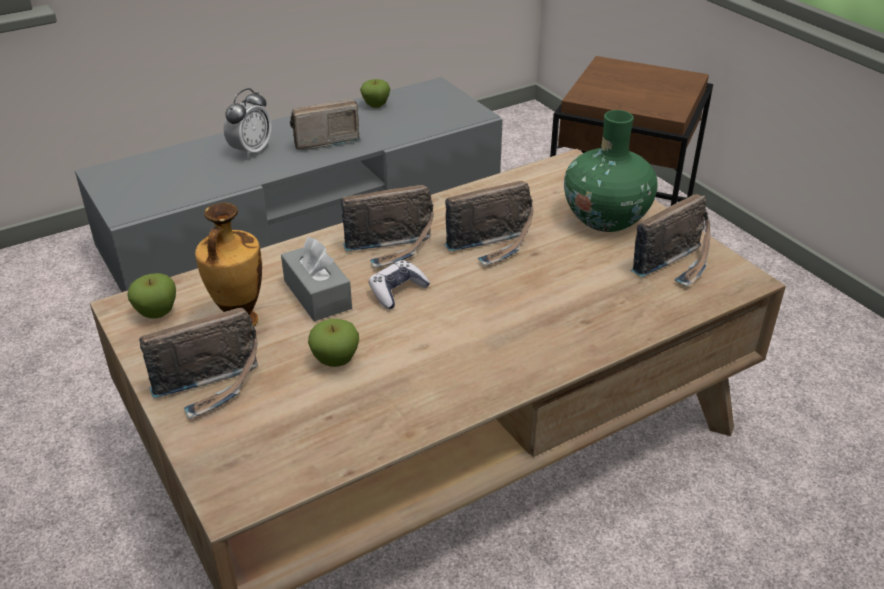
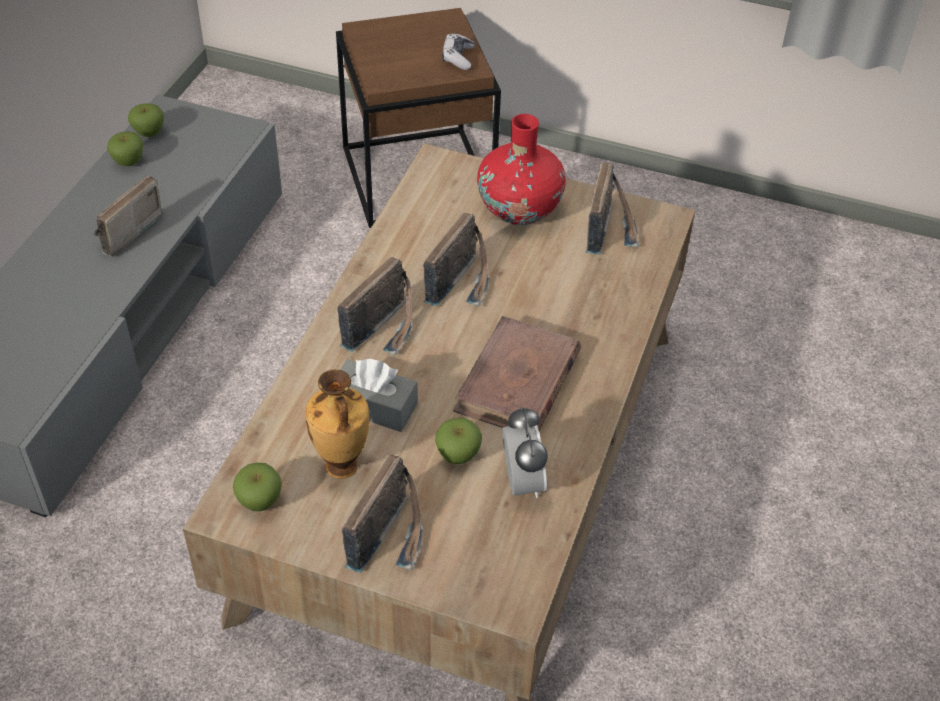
camera: 40 degrees left, 10 degrees up
alarm clock [224,88,272,159] -> alarm clock moved to [502,406,548,498]
game controller [369,260,430,309] -> game controller moved to [442,33,475,70]
green vase [564,110,658,232] -> red vase [477,114,566,225]
none -> apple [128,103,164,137]
none -> brown book [453,316,581,432]

